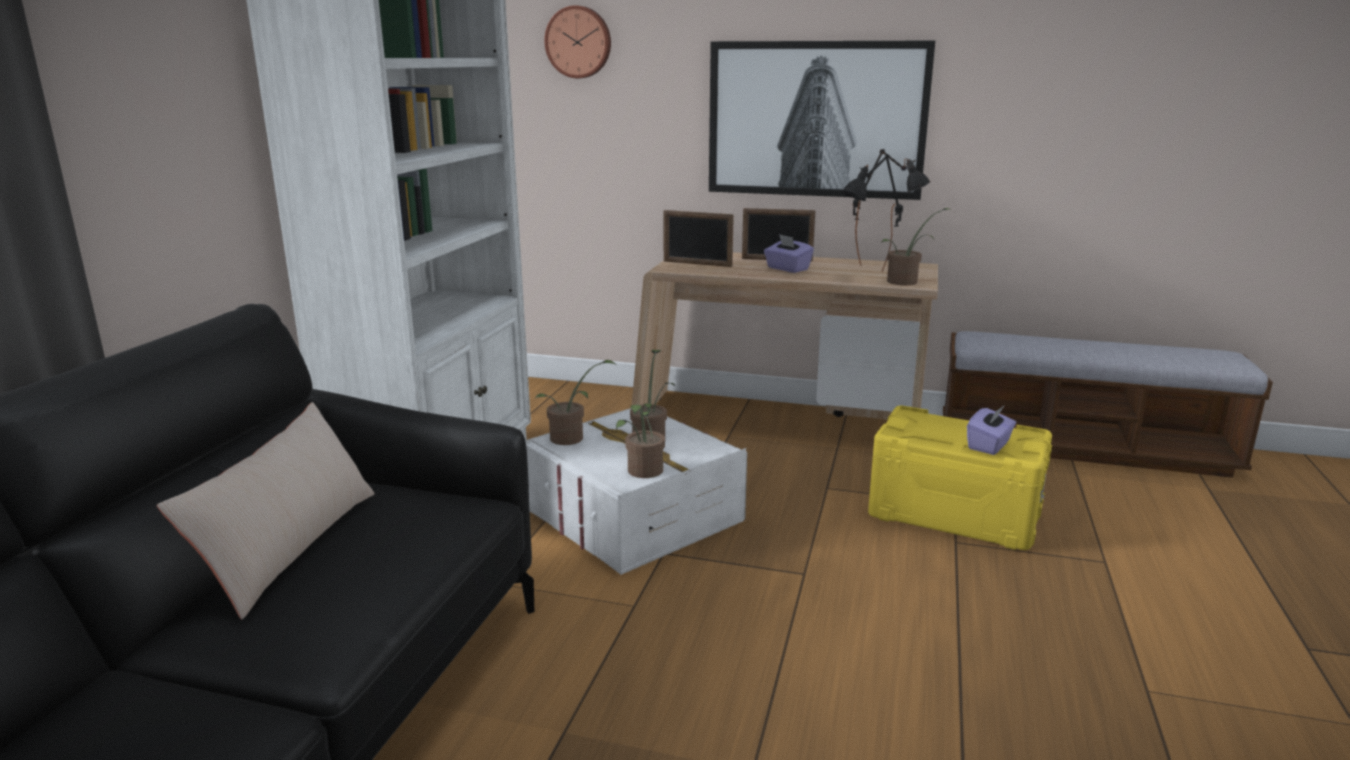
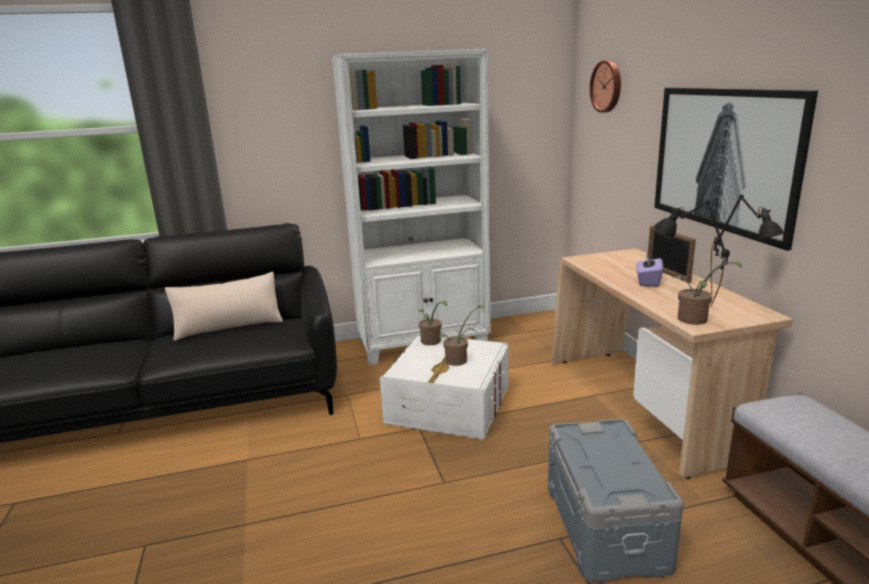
camera: 60 degrees right, 0 degrees up
potted plant [616,404,665,478] -> none
picture frame [663,210,734,267] -> none
yellow storage box [868,405,1052,550] -> grey storage box [548,419,683,583]
purple tissue box [967,405,1016,455] -> none

